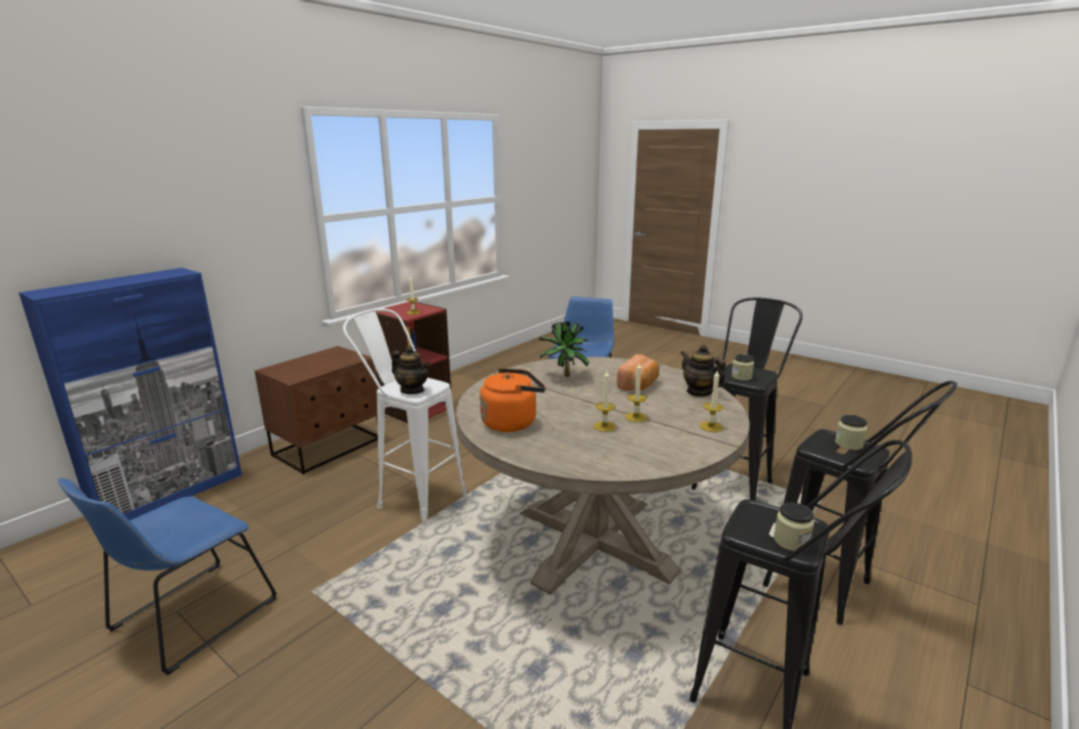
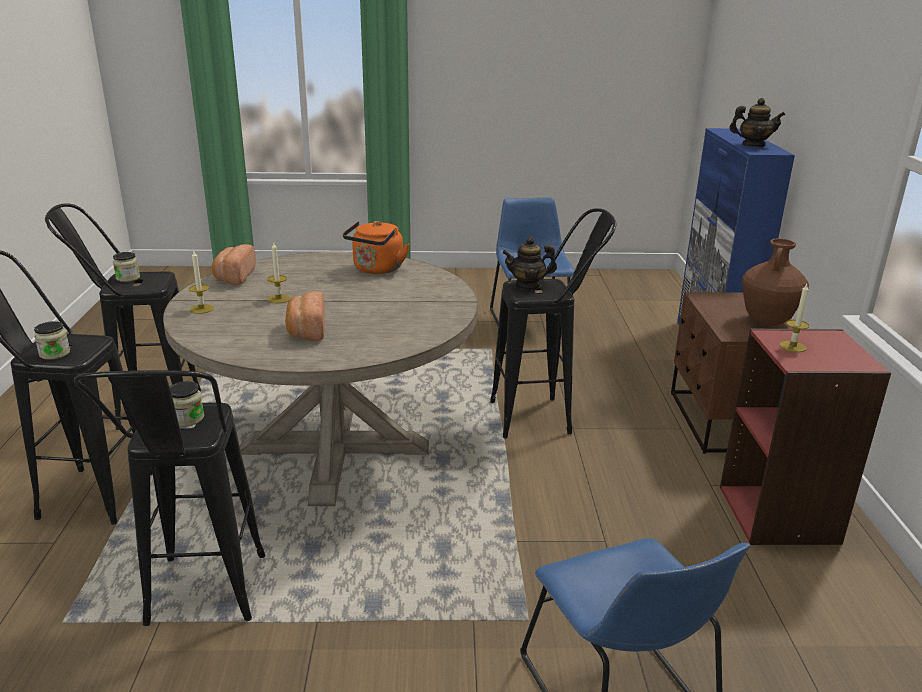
camera: 140 degrees right, 5 degrees up
white stool [343,308,467,527] -> black stool [490,208,616,438]
potted plant [539,322,589,377] -> none
candle [593,371,616,432] -> none
teapot [681,345,726,397] -> teapot moved to [729,98,786,147]
none -> bread [212,244,256,285]
none -> brown vase [742,238,809,325]

